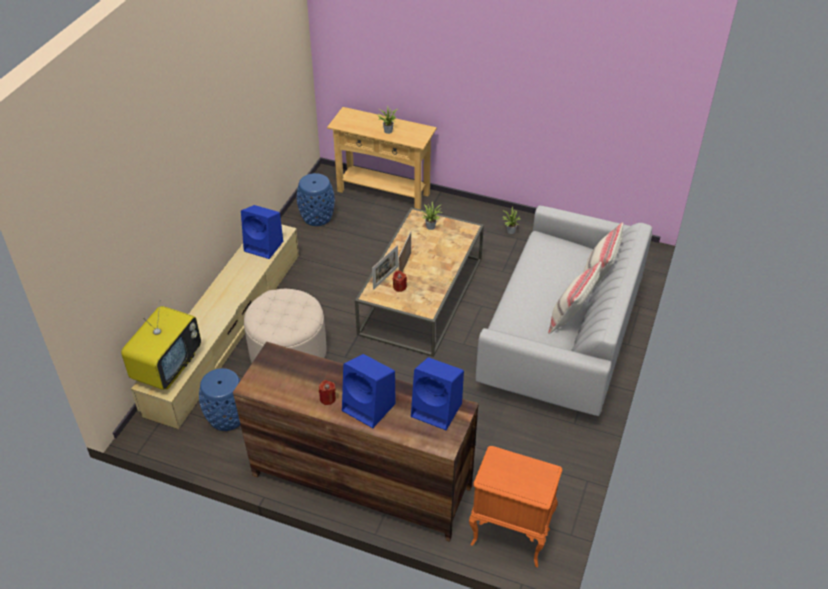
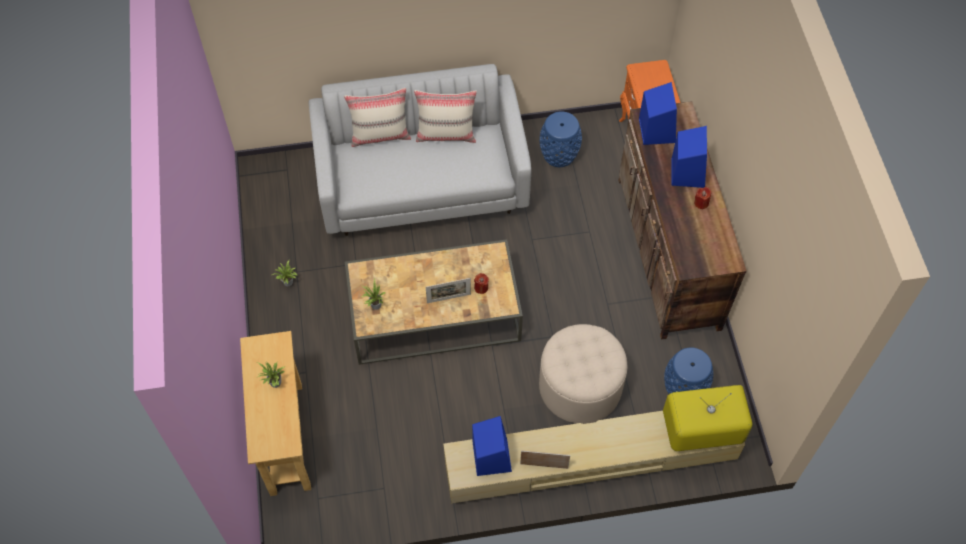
camera: 120 degrees left, 15 degrees up
blue stool [297,173,335,226] -> blue stool moved to [540,112,582,167]
picture frame [372,245,398,290] -> picture frame moved to [520,450,570,469]

